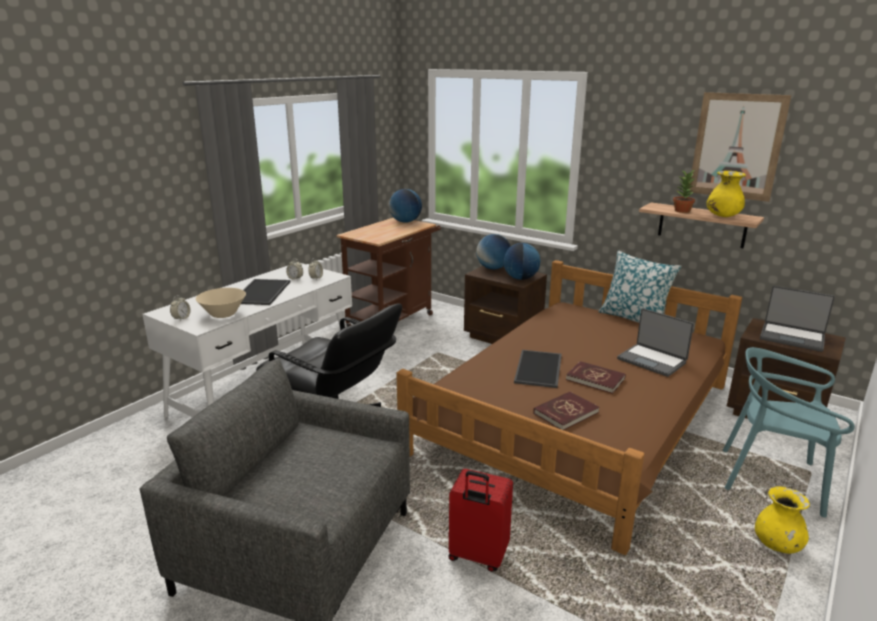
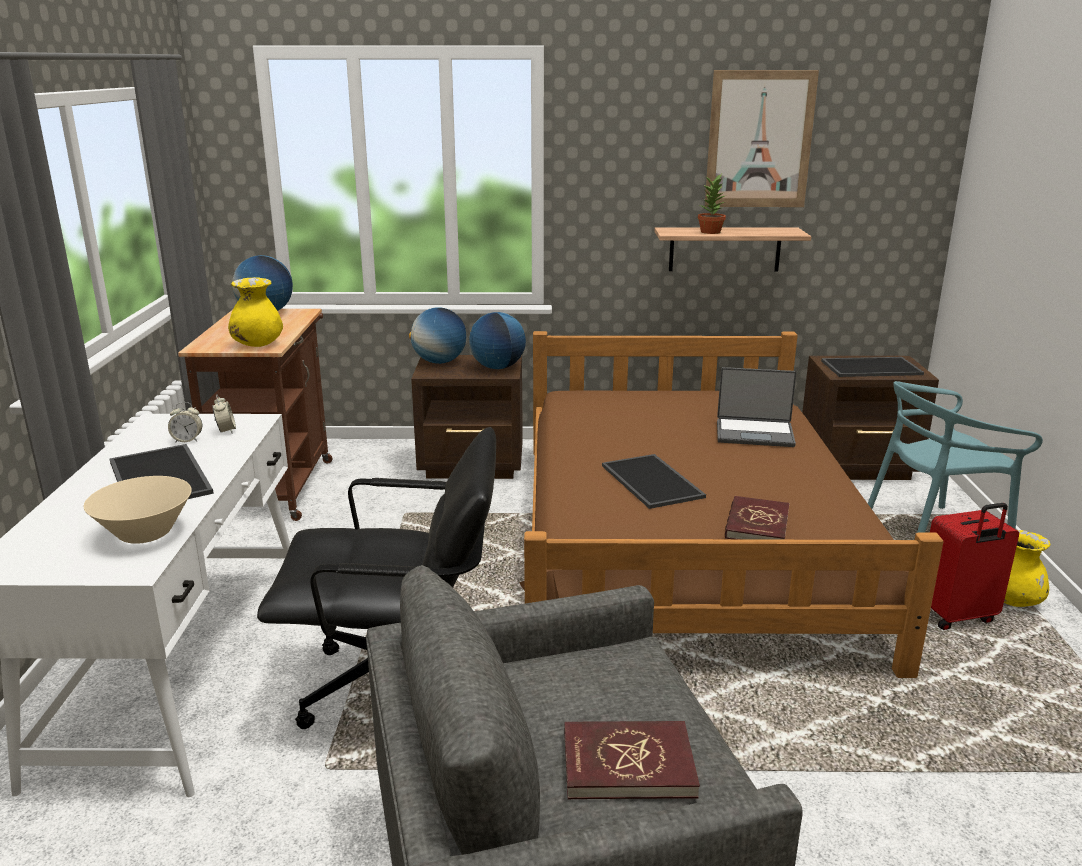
camera: 35 degrees left, 0 degrees up
alarm clock [170,295,190,321] -> none
red suitcase [449,469,513,572] -> red suitcase moved to [930,503,1019,630]
red book [566,361,626,394] -> red book moved to [564,721,700,799]
pillow [599,251,681,323] -> none
yellow vase [706,171,746,217] -> yellow vase moved to [228,277,283,347]
laptop [760,286,835,352] -> tray [821,357,924,377]

